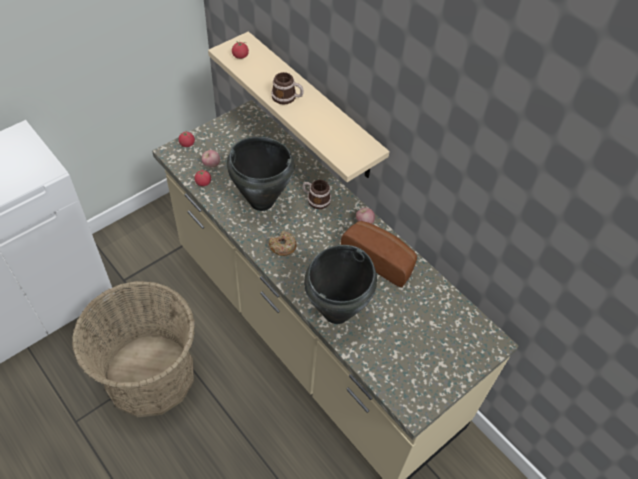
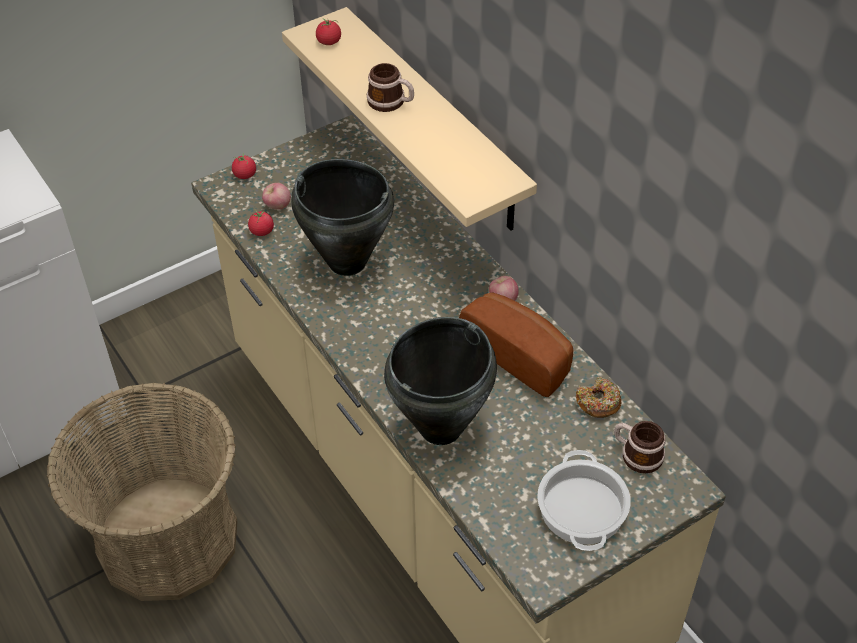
camera: 10 degrees right, 5 degrees down
donut [269,231,297,256] -> donut moved to [576,377,622,418]
mug [302,180,331,209] -> mug moved to [614,421,666,473]
none -> cooking pot [537,450,631,551]

